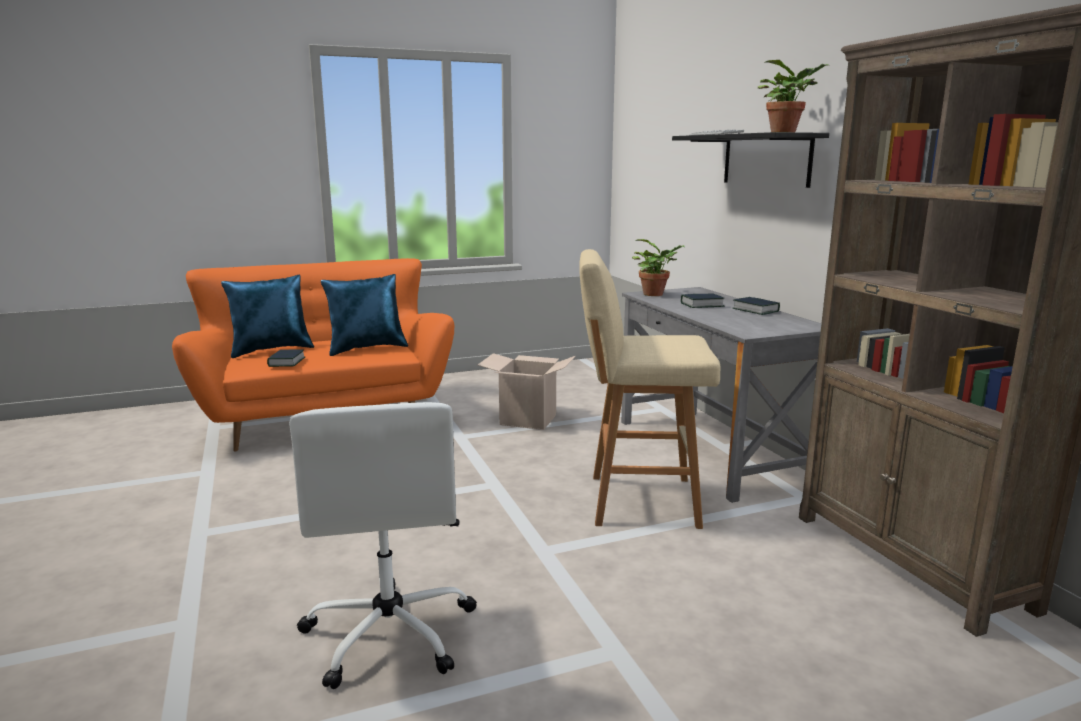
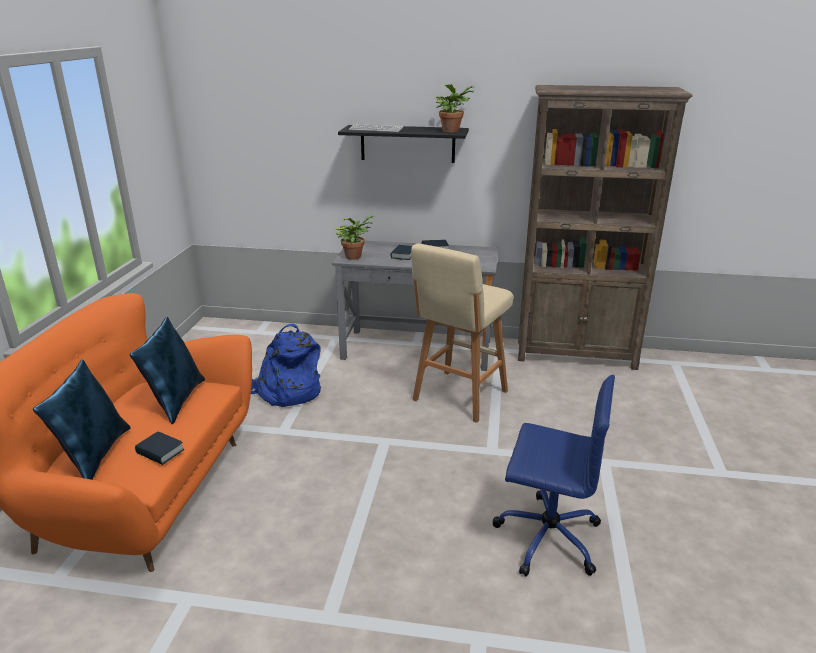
camera: 60 degrees left, 10 degrees up
white office chair [289,402,477,689] -> blue office chair [493,375,615,577]
cardboard box [478,353,576,430] -> blue backpack [251,324,321,407]

